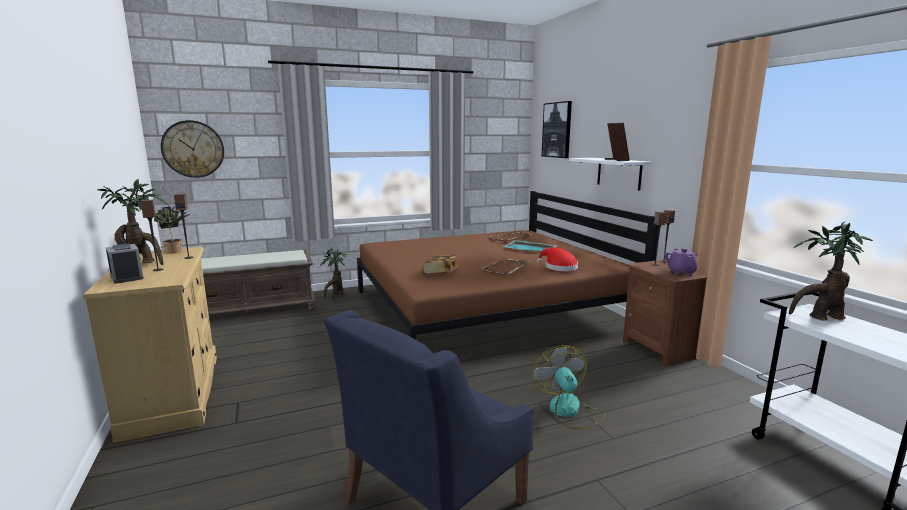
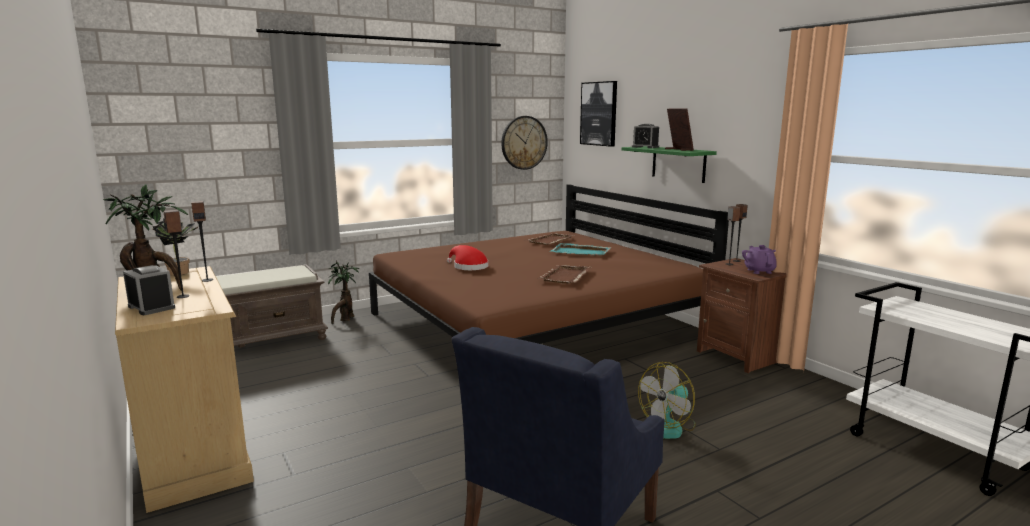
camera: 10 degrees left, 0 degrees up
wall clock [161,120,224,178] -> wall clock moved to [501,116,548,170]
book [422,255,458,275] -> none
fan [533,345,606,430] -> fan turned 105 degrees counterclockwise [638,362,696,439]
red hat [537,247,578,271] -> red hat moved to [447,245,489,270]
white shelf [569,158,651,191] -> green shelf [622,146,717,183]
potted plant [789,222,873,321] -> none
none -> alarm clock [632,124,659,148]

